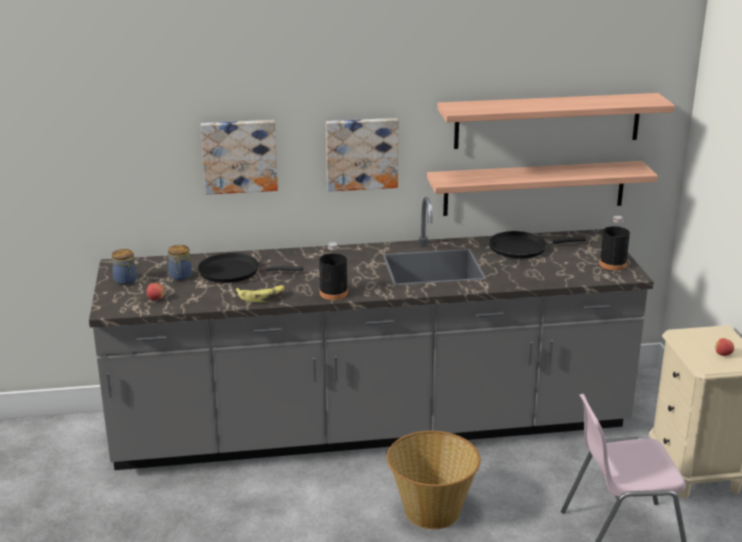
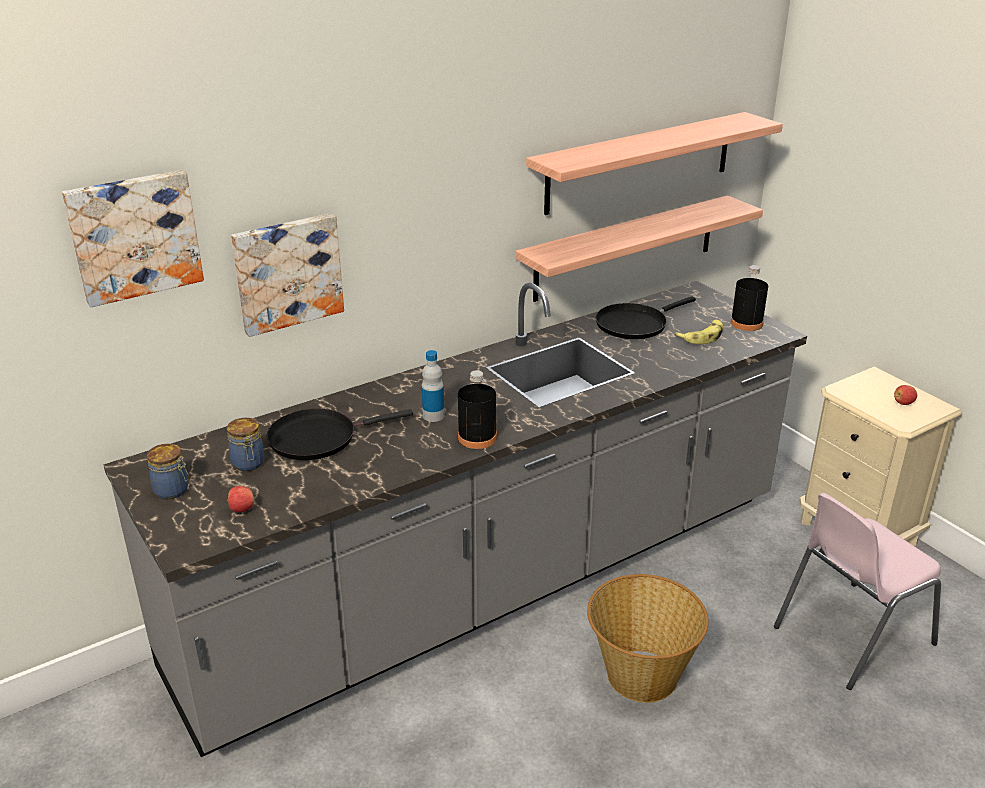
camera: 25 degrees left, 5 degrees up
banana [235,285,285,303] -> banana moved to [675,320,723,344]
picture [326,118,399,192] -> picture moved to [62,170,204,307]
none -> bottle [422,350,445,422]

